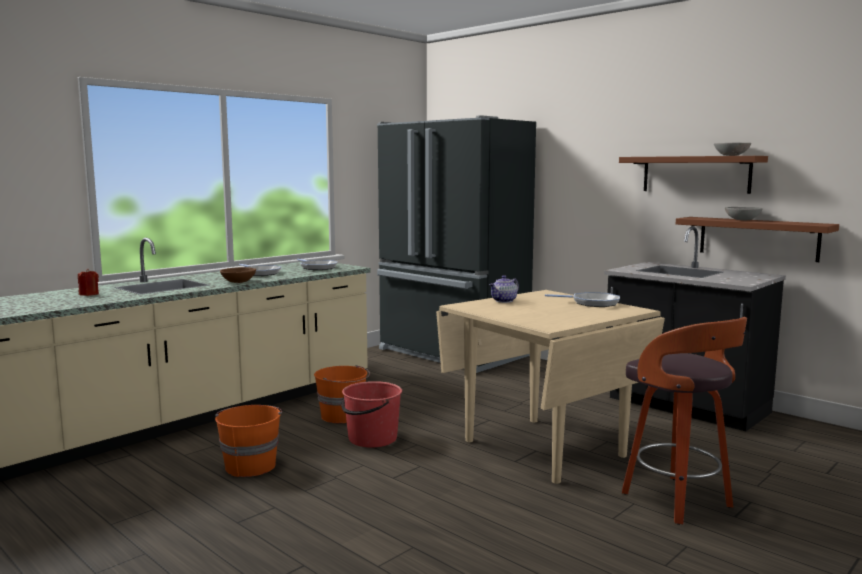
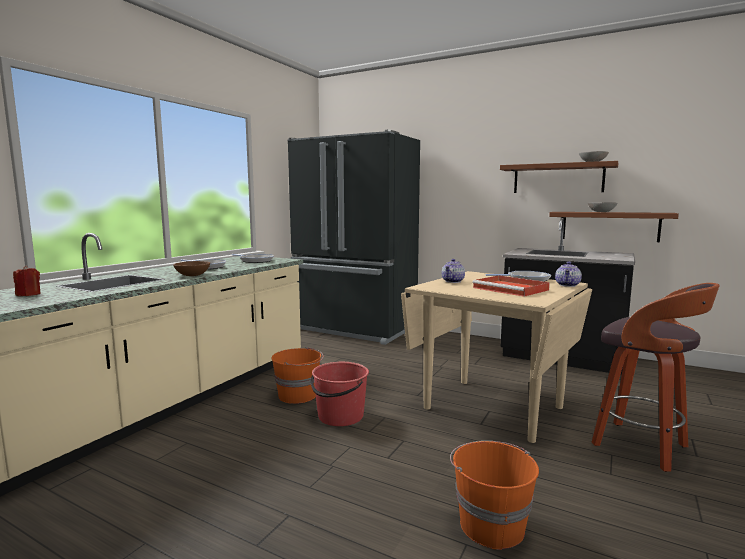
camera: 15 degrees left, 0 degrees up
orange bucket [215,405,282,477] -> orange bucket moved to [450,441,539,550]
none -> red tray [472,275,550,297]
none -> teapot [555,262,582,287]

